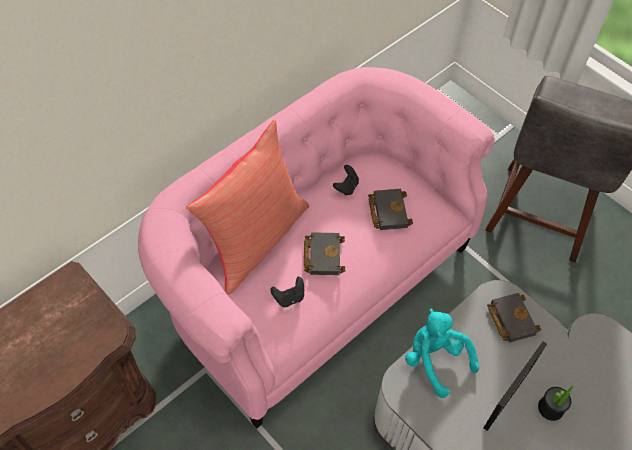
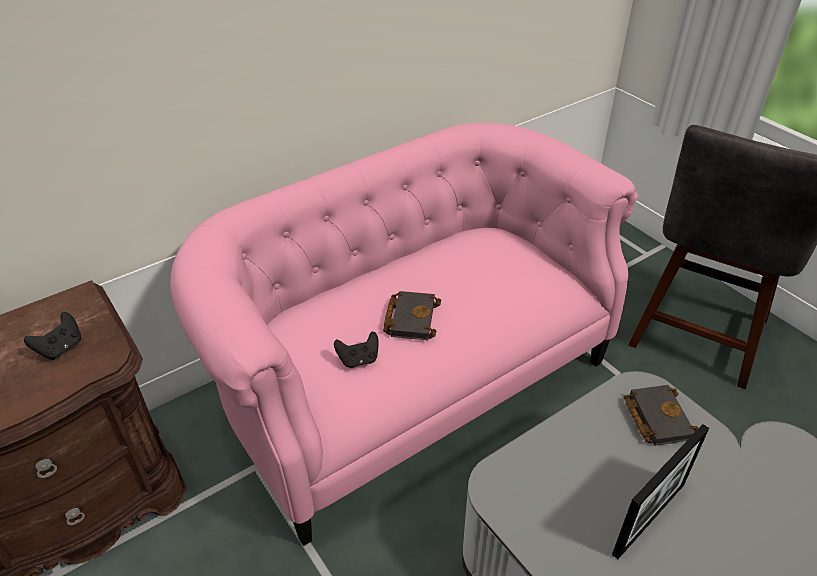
camera: 10 degrees right, 15 degrees down
red pillow [186,120,310,295] -> none
black game controller [333,165,359,196] -> black game controller moved to [24,312,81,360]
black book [368,189,413,230] -> none
turquoise plush toy [405,308,479,398] -> none
potted plant [538,385,574,421] -> none

